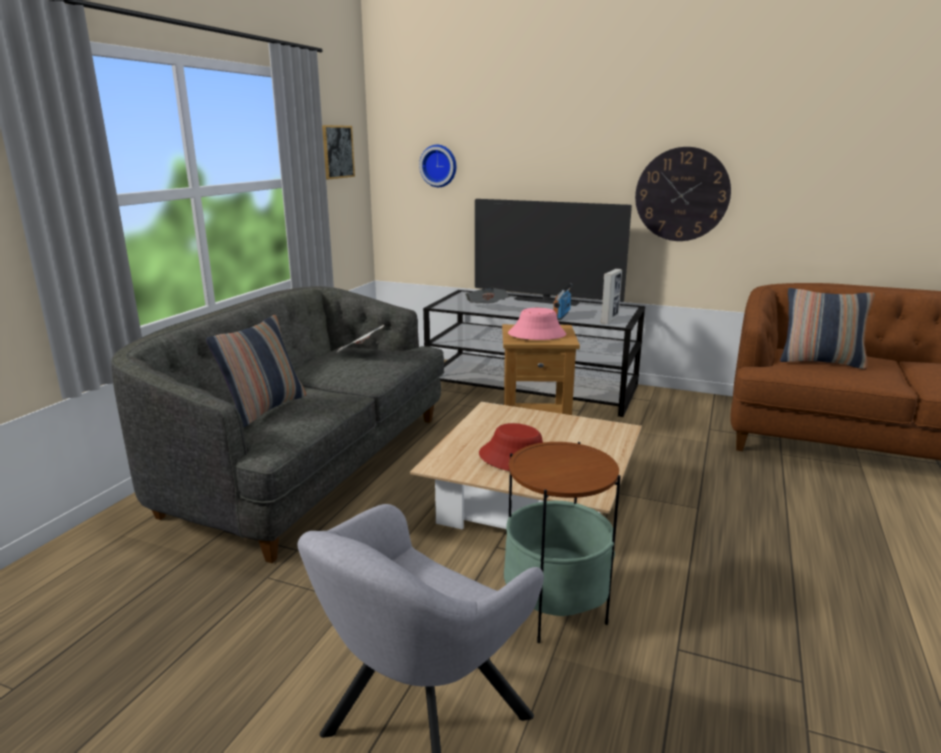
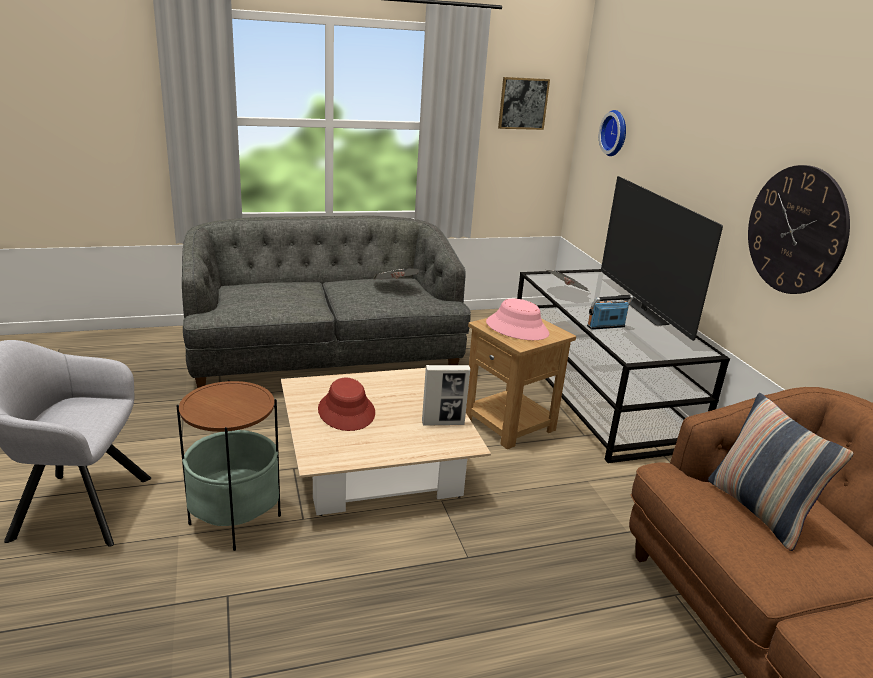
camera: 50 degrees right, 5 degrees up
pillow [206,315,306,427] -> none
picture frame [601,269,622,324] -> picture frame moved to [422,365,470,426]

